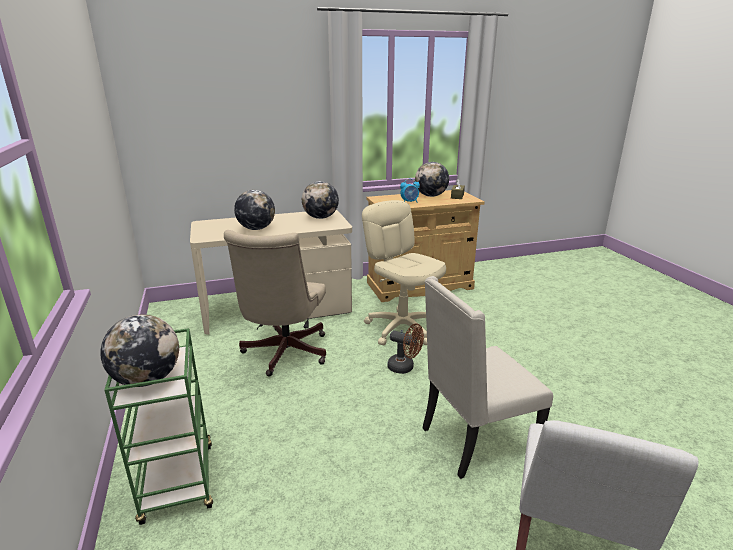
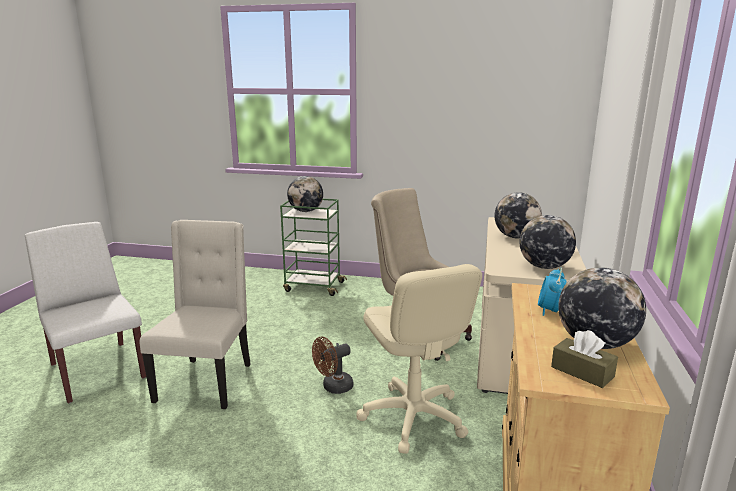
camera: 120 degrees right, 5 degrees down
beige office chair [362,200,446,345] -> beige office chair turned 75 degrees clockwise [356,264,482,454]

